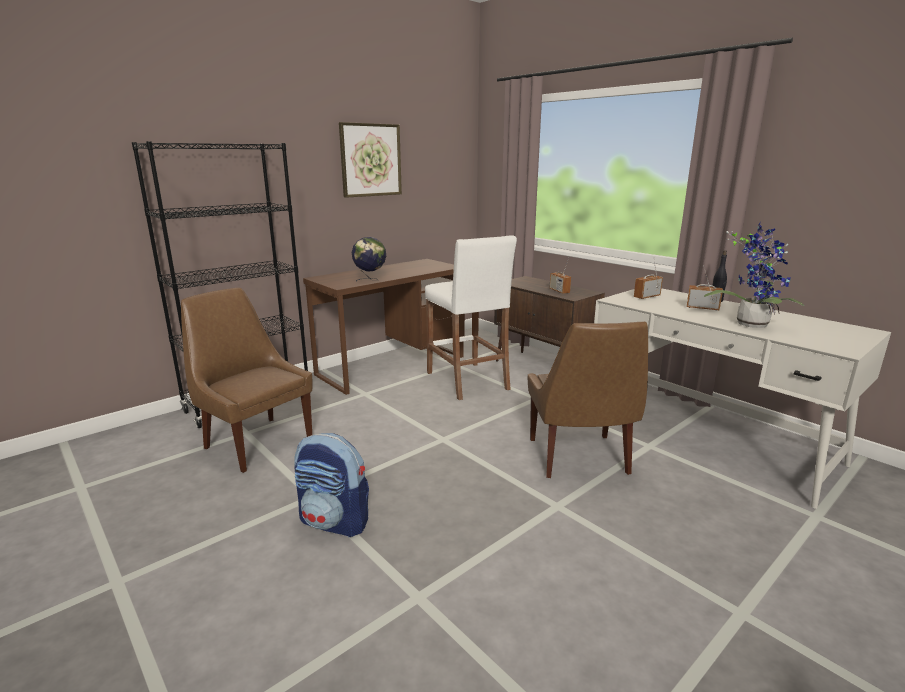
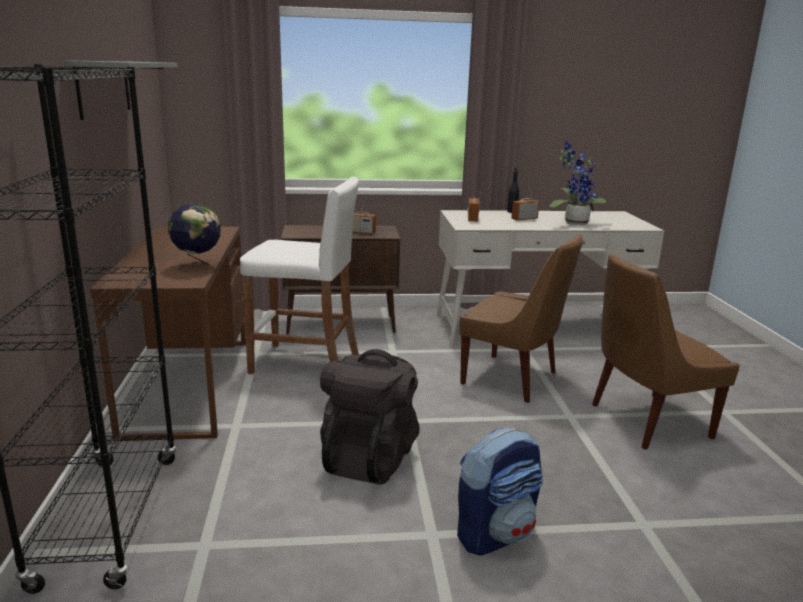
camera: 55 degrees left, 0 degrees up
brown chair [181,288,312,473] -> brown chair moved to [592,254,740,450]
picture [339,122,402,198] -> grey shelf [64,60,178,120]
none -> black backpack [320,349,420,485]

